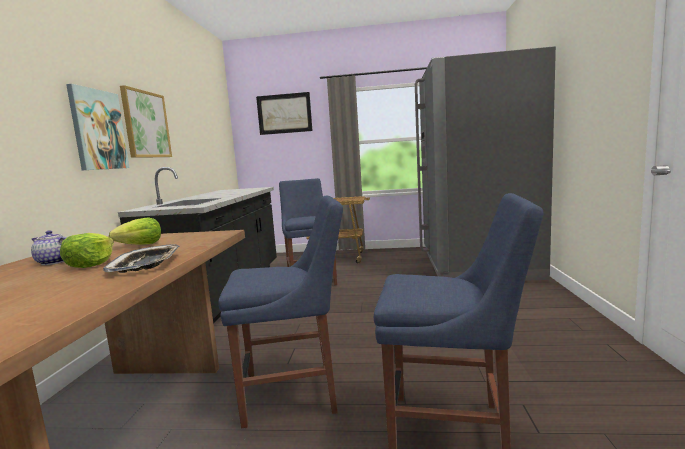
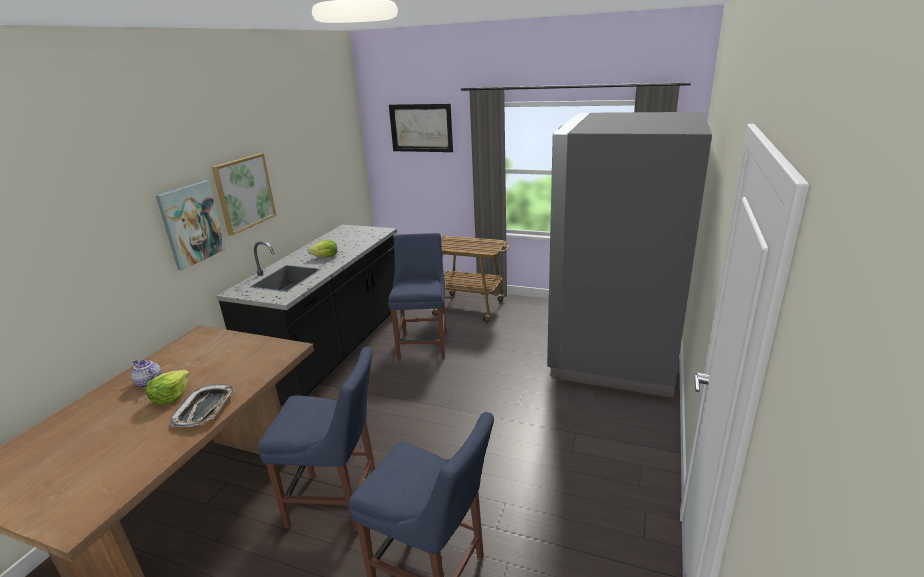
camera: 15 degrees right, 15 degrees up
lettuce [109,218,161,245] -> lettuce moved to [308,240,337,257]

